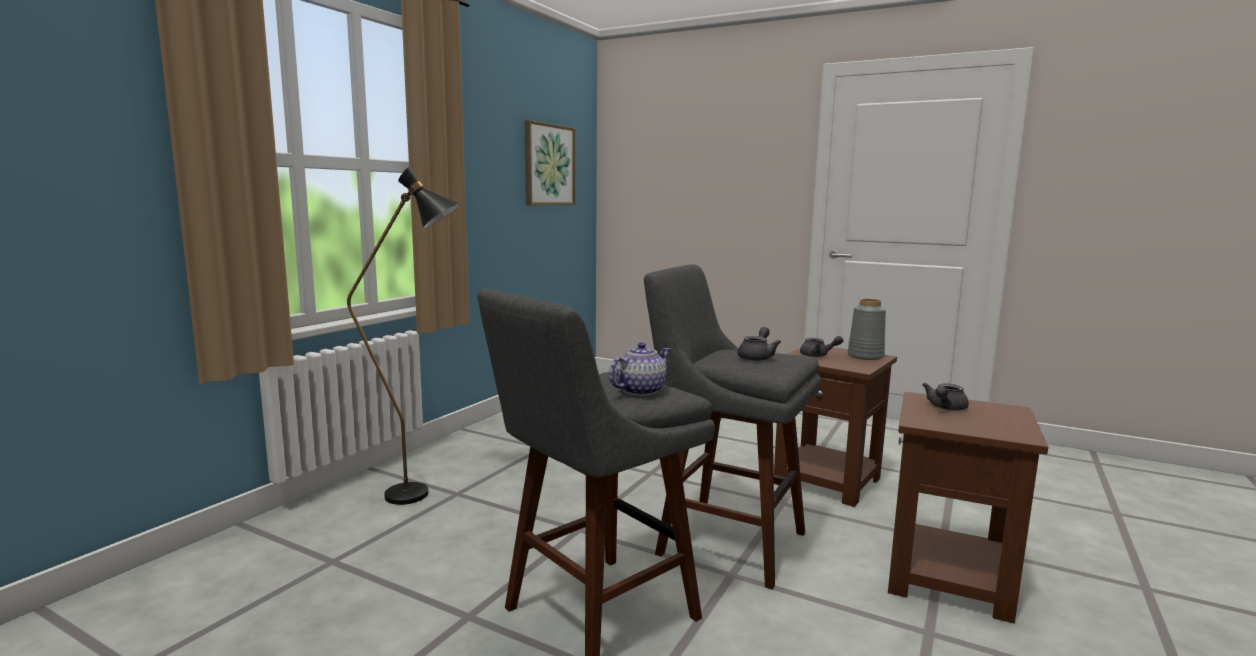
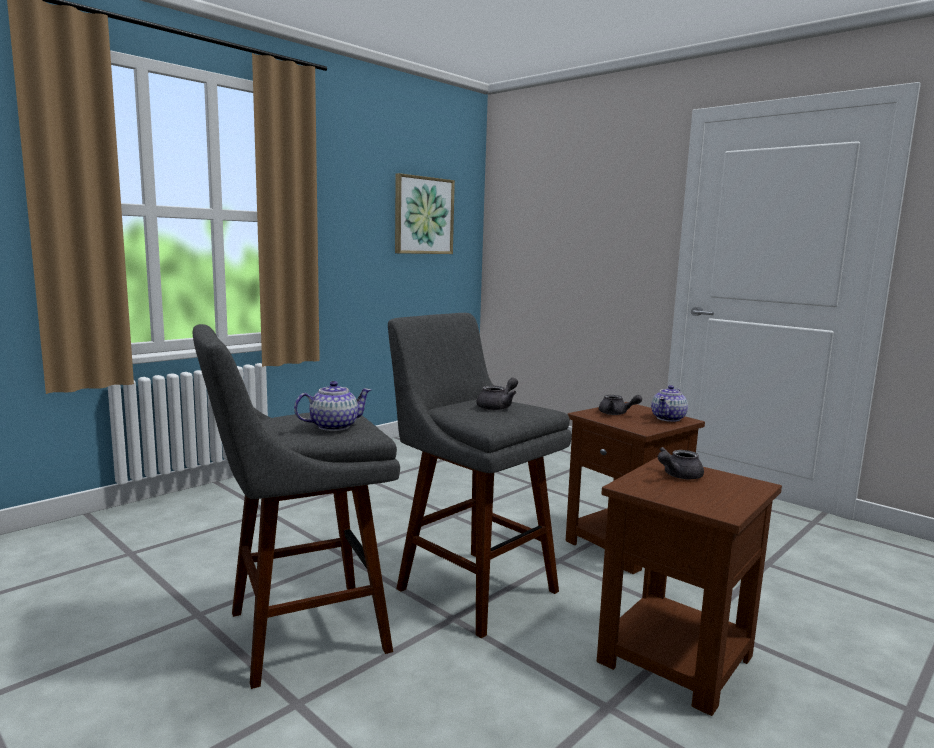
camera: 15 degrees right, 0 degrees up
black floor lamp [347,166,461,505] -> none
grey vase [848,298,886,360] -> teapot [651,385,688,422]

